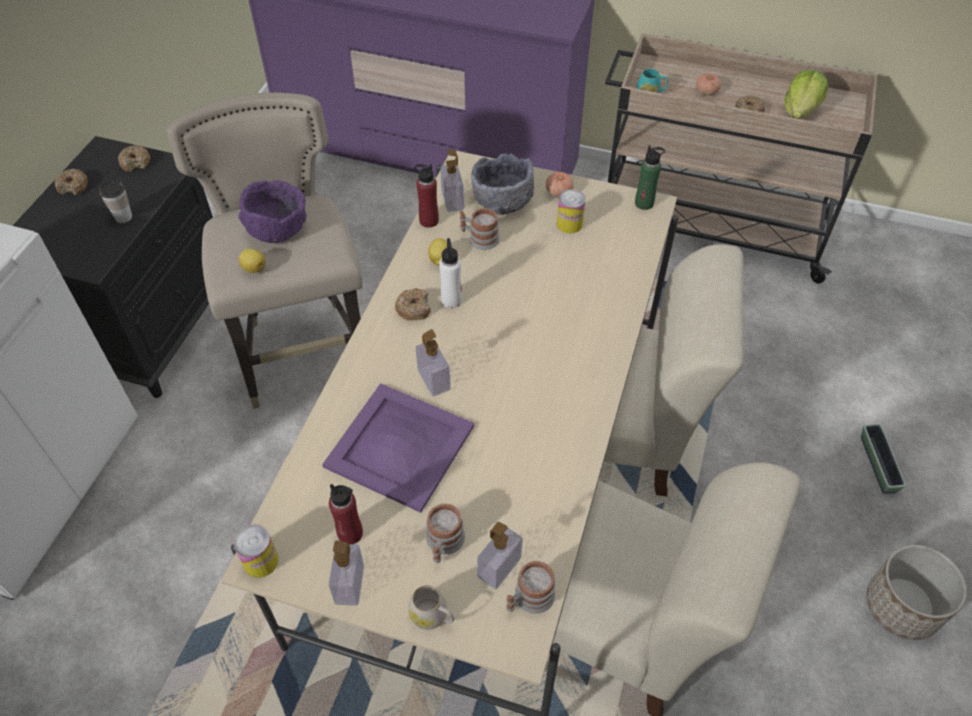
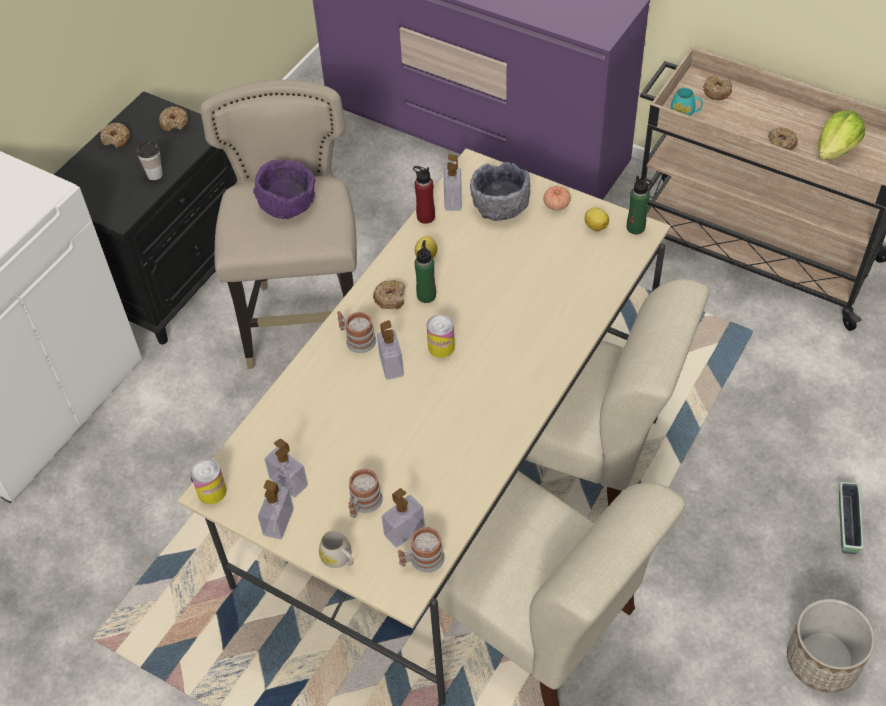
camera: 15 degrees right, 0 degrees up
lemon [239,248,266,273] -> lemon moved to [585,208,609,231]
purple tray [322,383,474,513] -> none
red bottle [329,484,363,544] -> soap dispenser [265,439,308,497]
white bottle [439,238,462,308] -> green bottle [414,240,436,303]
mug [460,208,499,250] -> mug moved to [337,311,376,353]
can [557,189,586,234] -> can moved to [426,314,455,358]
tomato [696,73,721,95] -> none
none -> donut [703,75,732,100]

